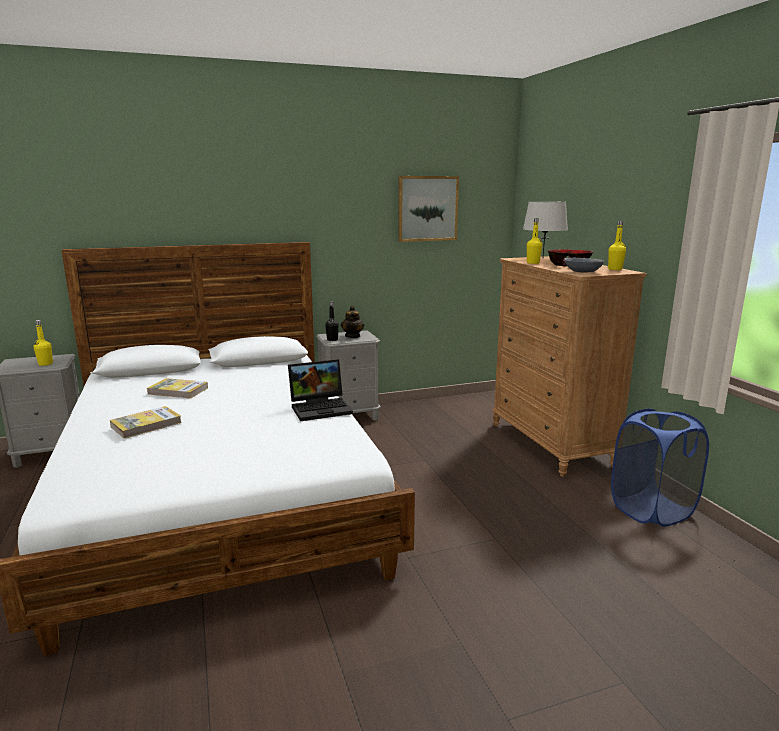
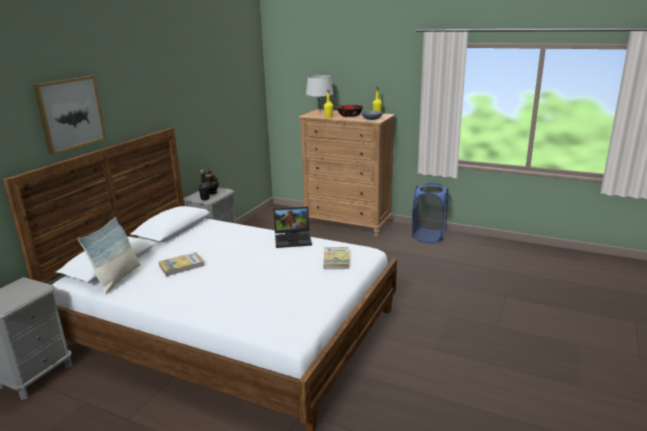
camera: 45 degrees left, 5 degrees up
yellow bottle [34,320,53,366] -> none
book [110,406,182,439] -> book moved to [323,247,350,269]
laptop [288,359,353,421] -> laptop turned 60 degrees clockwise [273,206,312,248]
picture [398,176,459,242] -> picture moved to [33,75,106,155]
none -> pillow [78,217,141,294]

